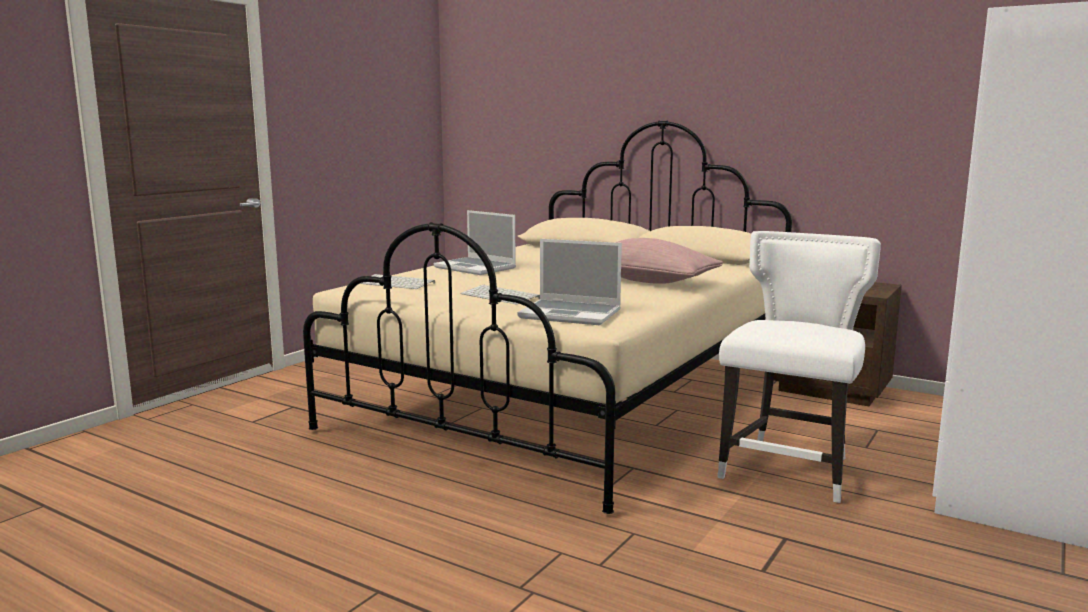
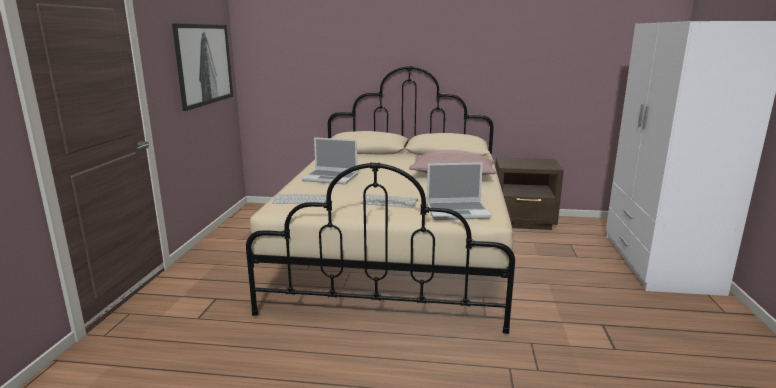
camera: 25 degrees left, 5 degrees up
white chair [717,231,881,503] -> none
none -> picture [172,23,233,111]

